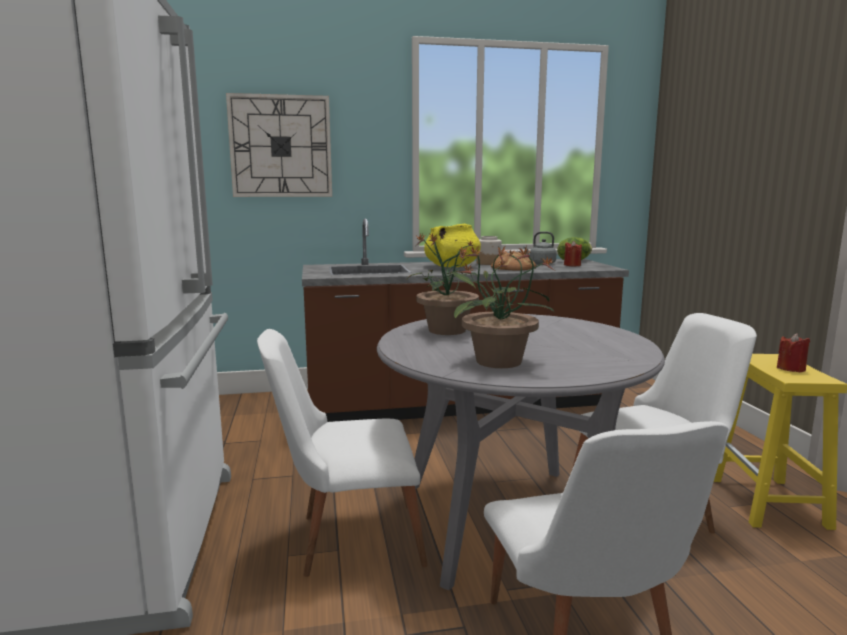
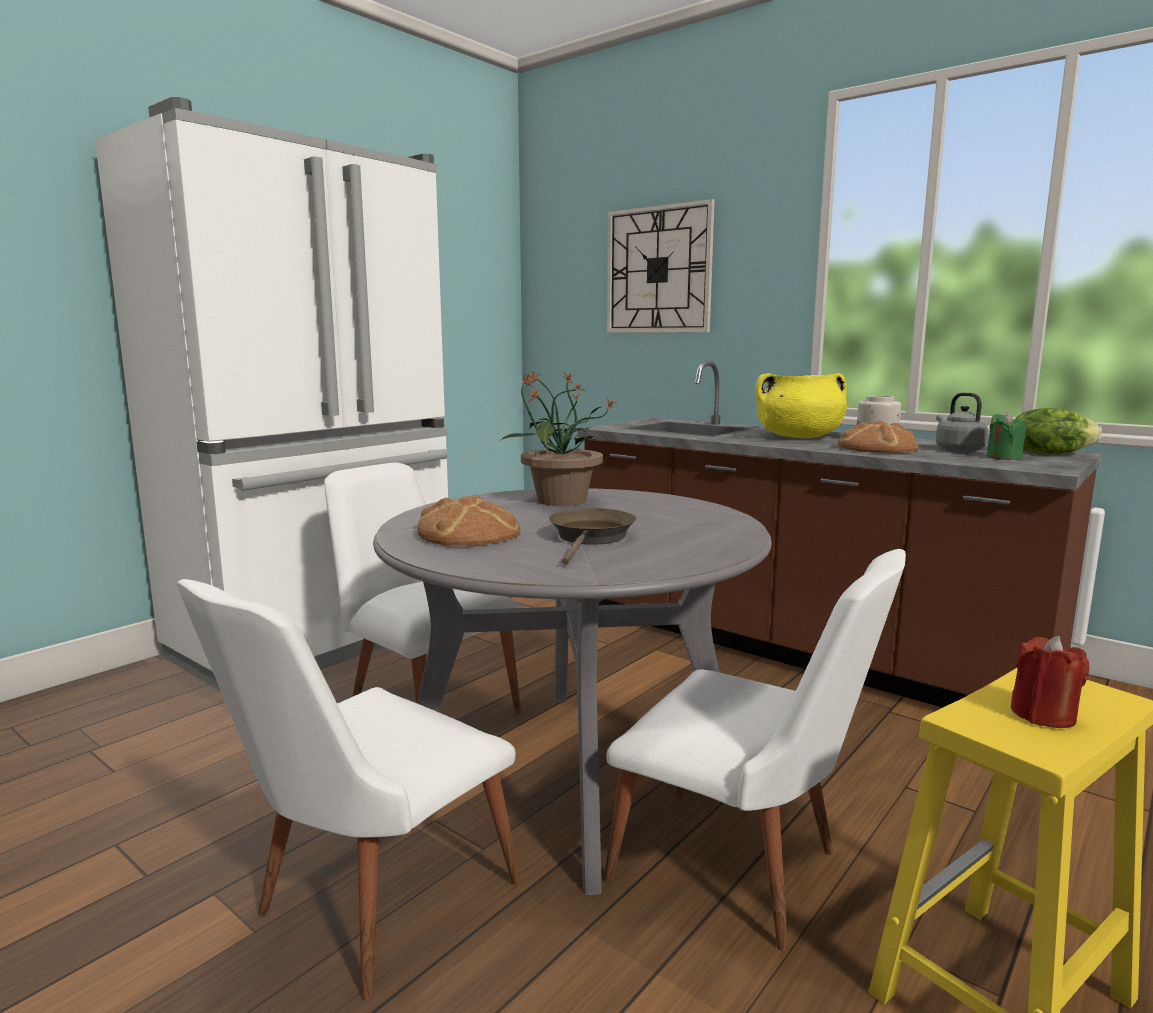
camera: 50 degrees right, 0 degrees up
potted plant [454,245,555,368] -> bread [417,495,520,546]
red candle [564,241,582,266] -> green candle [987,412,1026,460]
none -> brown frying pan [549,508,636,565]

